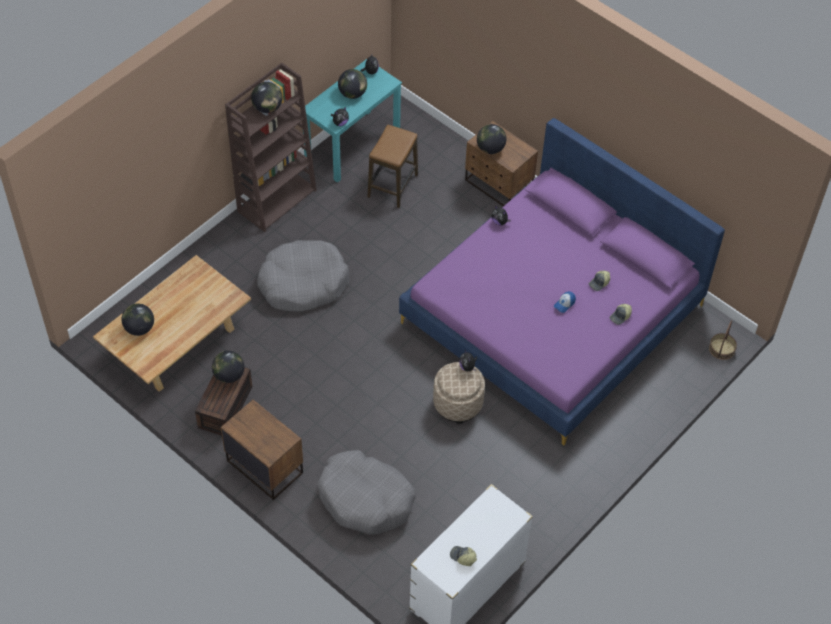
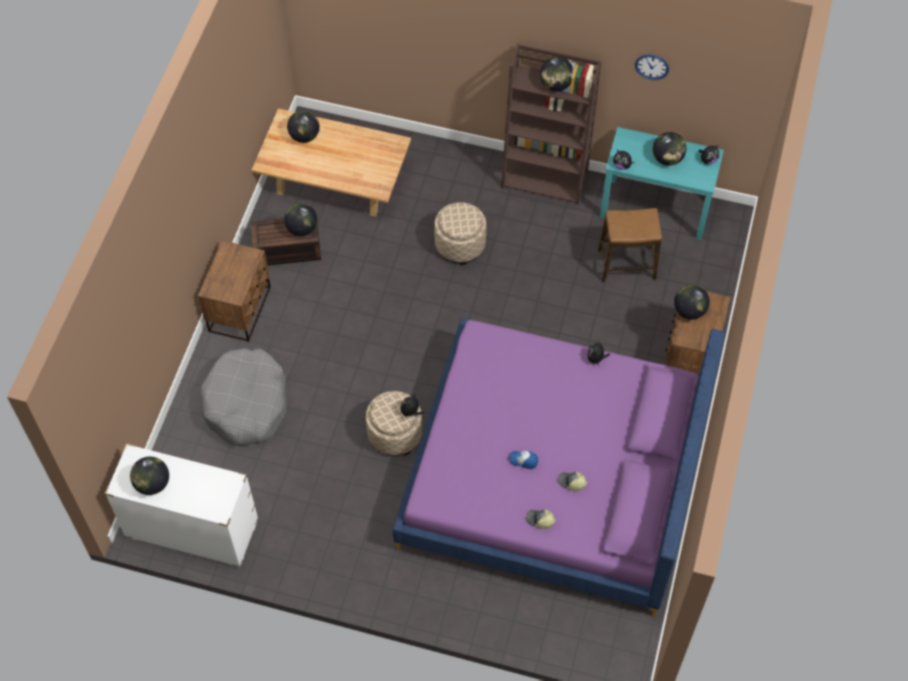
camera: 65 degrees right, 5 degrees up
grey dog bed [257,240,349,312] -> beige ottoman [434,202,486,265]
cap [450,546,477,566] -> globe [130,457,169,495]
basket [709,320,737,360] -> none
none -> wall clock [635,55,669,80]

